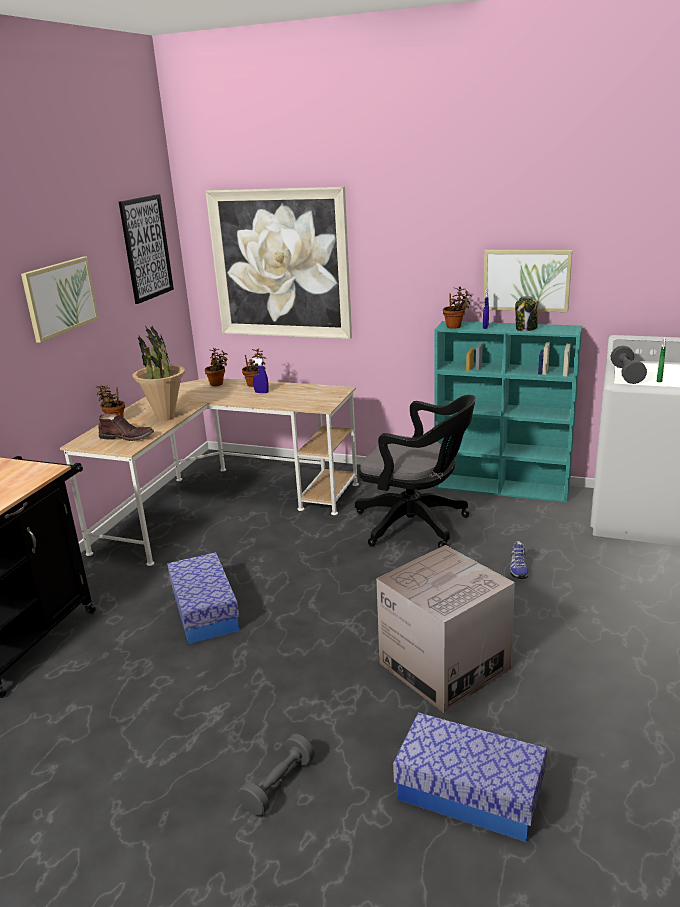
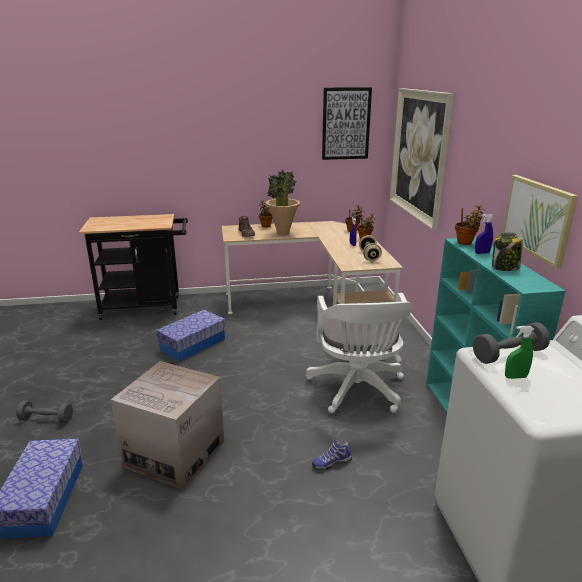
camera: 60 degrees right, 0 degrees up
picture [21,257,99,343] -> none
black office chair [355,395,476,548] -> white office chair [306,293,412,413]
none -> beige dumbbell [359,235,382,261]

